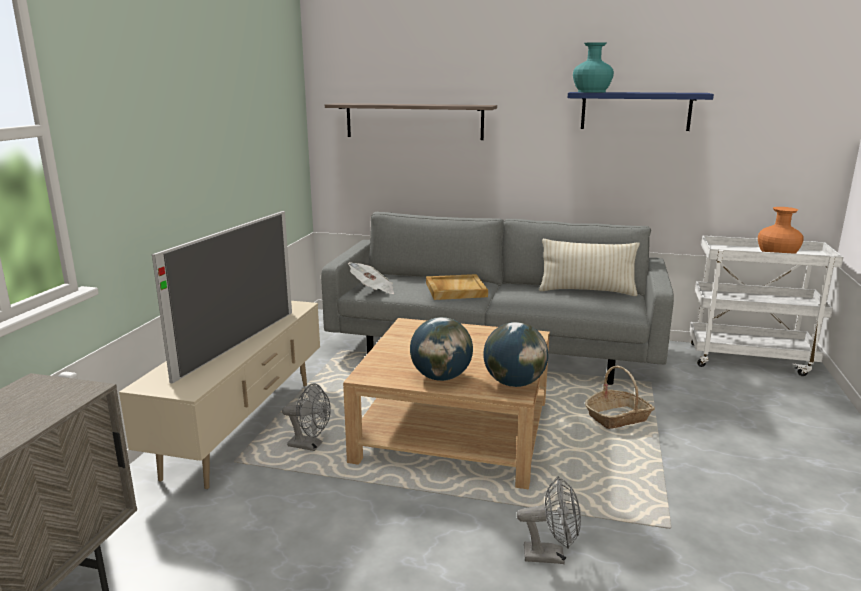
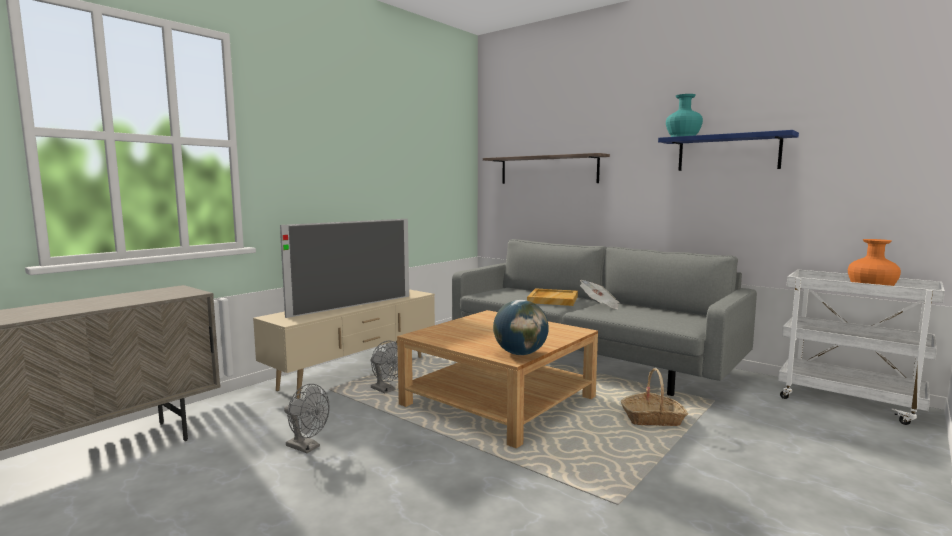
camera: 25 degrees right, 10 degrees down
newspaper [348,262,394,294] -> newspaper moved to [580,280,619,309]
globe [410,317,473,381] -> none
grey fan [517,476,581,564] -> grey fan moved to [284,384,329,453]
beige pillow [539,239,640,296] -> none

